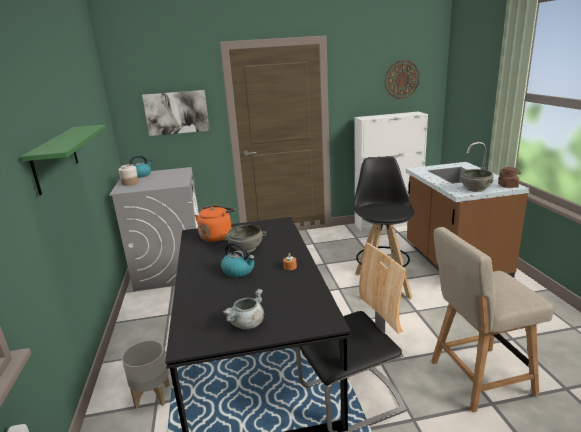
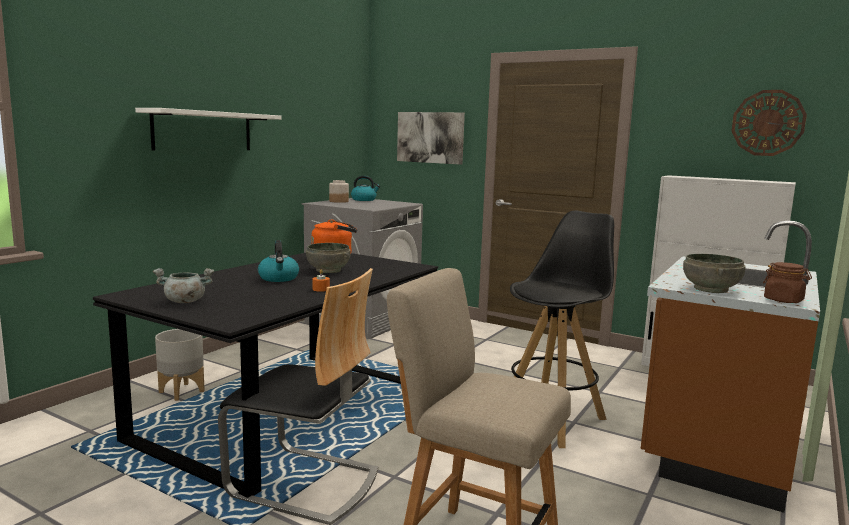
camera: 40 degrees right, 10 degrees down
green shelf [21,125,106,196] -> white shelf [135,108,282,151]

